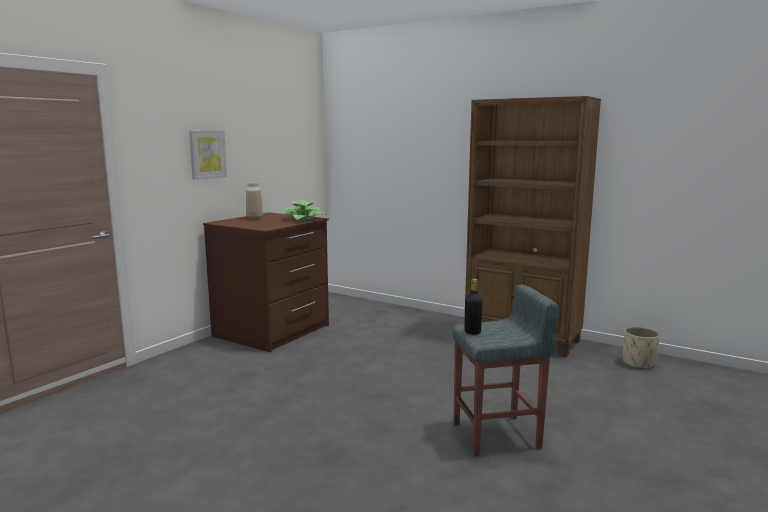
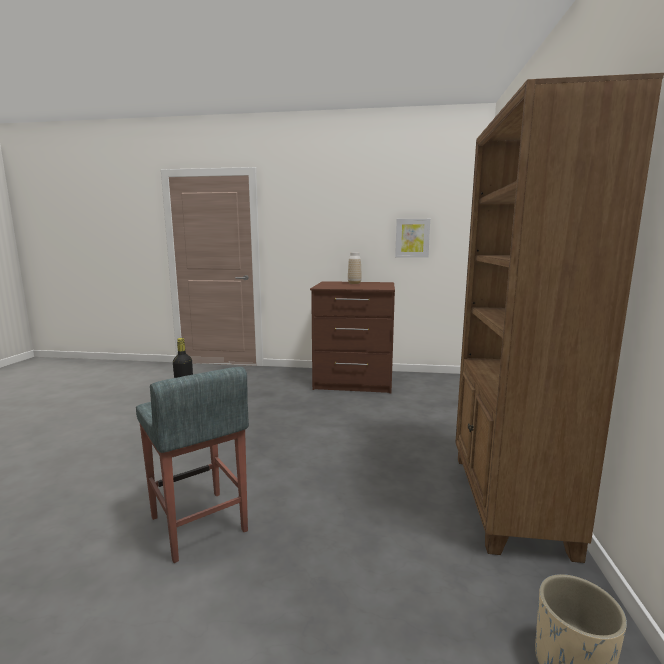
camera: 65 degrees right, 0 degrees up
picture [189,130,227,180] -> picture moved to [395,219,430,258]
potted plant [281,201,327,221] -> none

